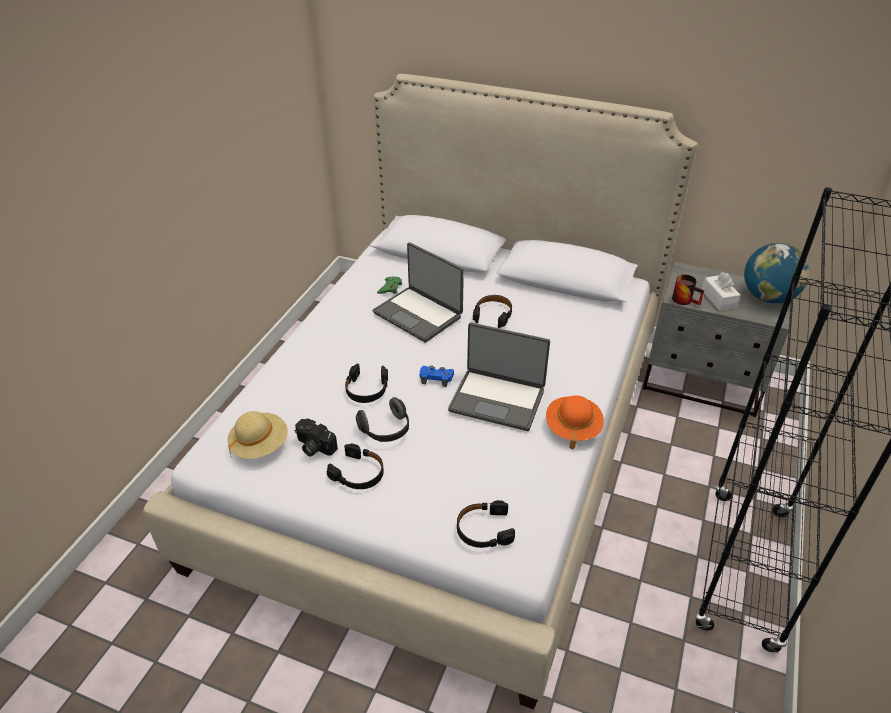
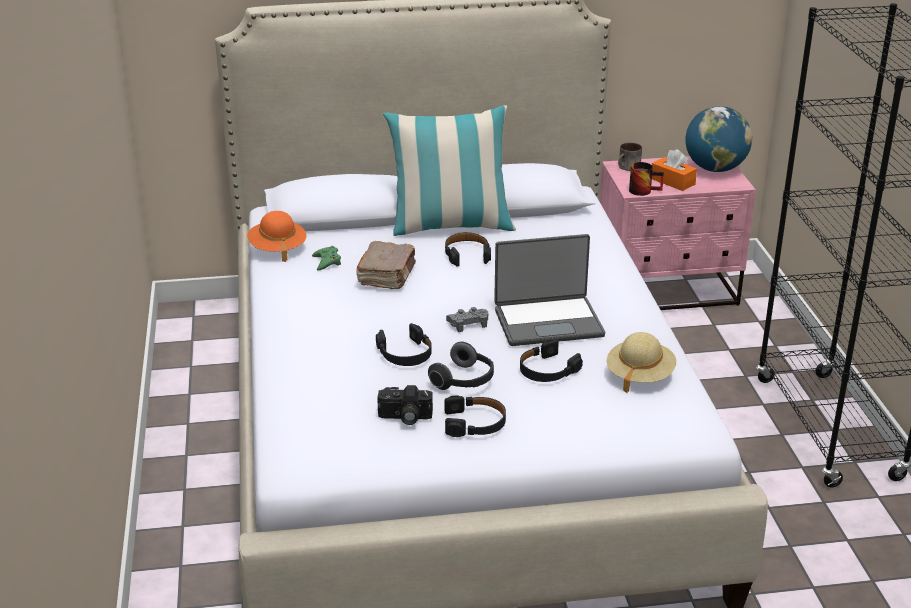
camera: 30 degrees left, 10 degrees down
beige hat [228,411,288,459] -> beige hat moved to [607,332,676,393]
laptop [373,242,464,343] -> brown book [356,241,416,290]
blue game controller [420,365,454,387] -> grey game controller [446,307,488,332]
black headphones [457,500,515,548] -> black headphones moved to [520,340,583,382]
orange hat [546,396,604,450] -> orange hat moved to [247,211,306,262]
grey nightstand [643,262,791,417] -> pink nightstand [600,156,756,310]
white tissue box [702,272,740,311] -> orange tissue box [652,149,697,191]
none -> pillow [383,105,516,236]
none -> mug [618,142,642,171]

